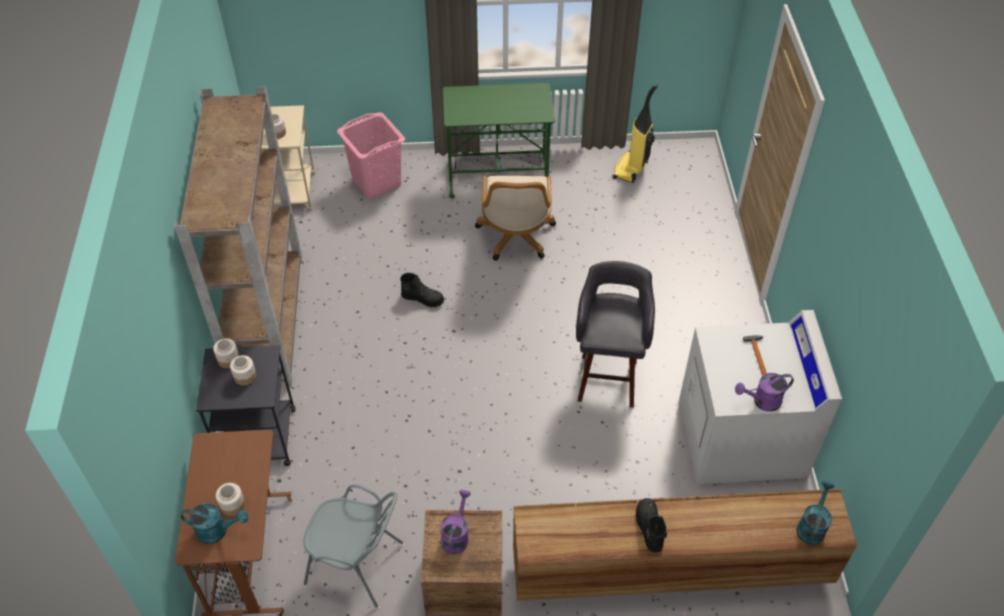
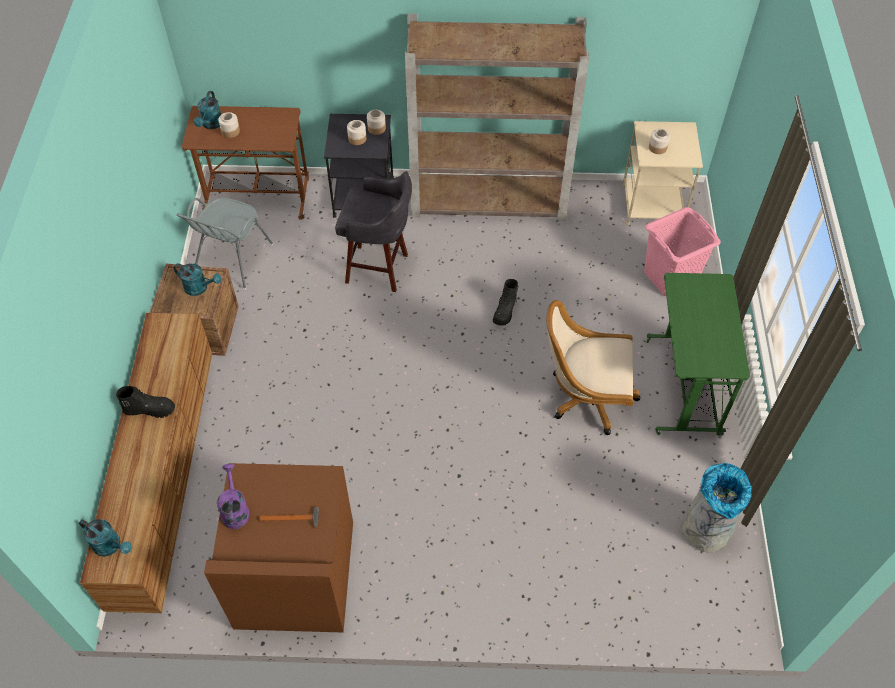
camera: 95 degrees right, 5 degrees up
purple watering can [441,490,471,554] -> turquoise watering can [173,263,222,296]
grey stool [576,261,655,407] -> grey stool moved to [335,171,412,292]
vacuum cleaner [613,84,658,183] -> grey trash can [681,463,752,552]
white washing machine [679,310,842,484] -> brown washing machine [204,463,353,632]

